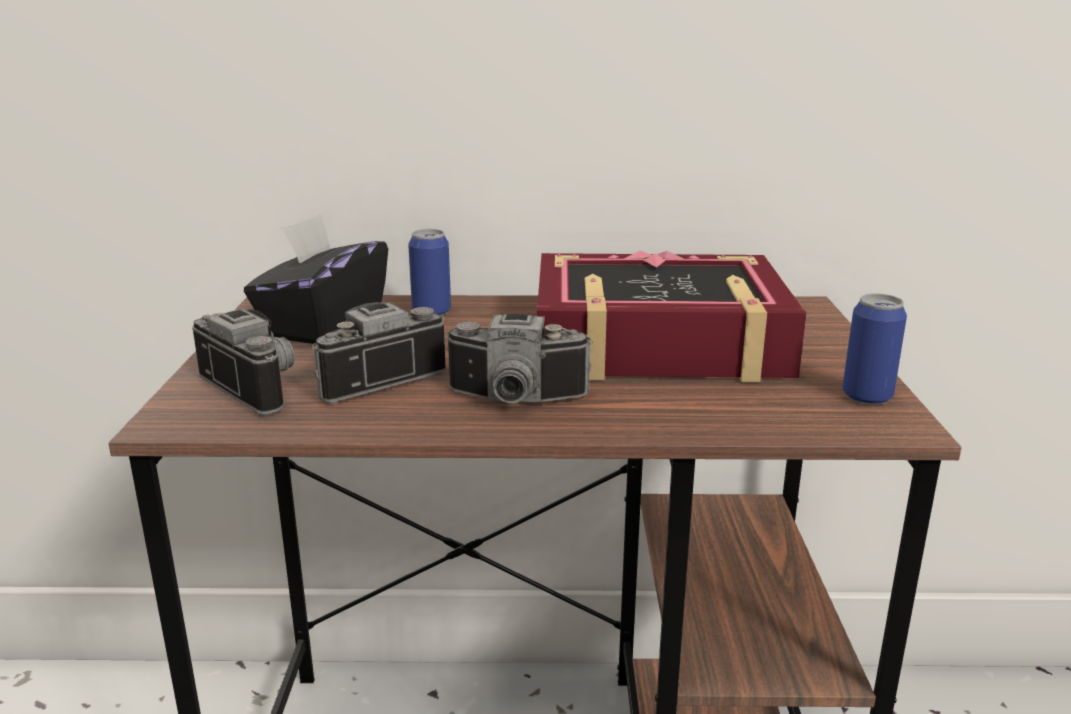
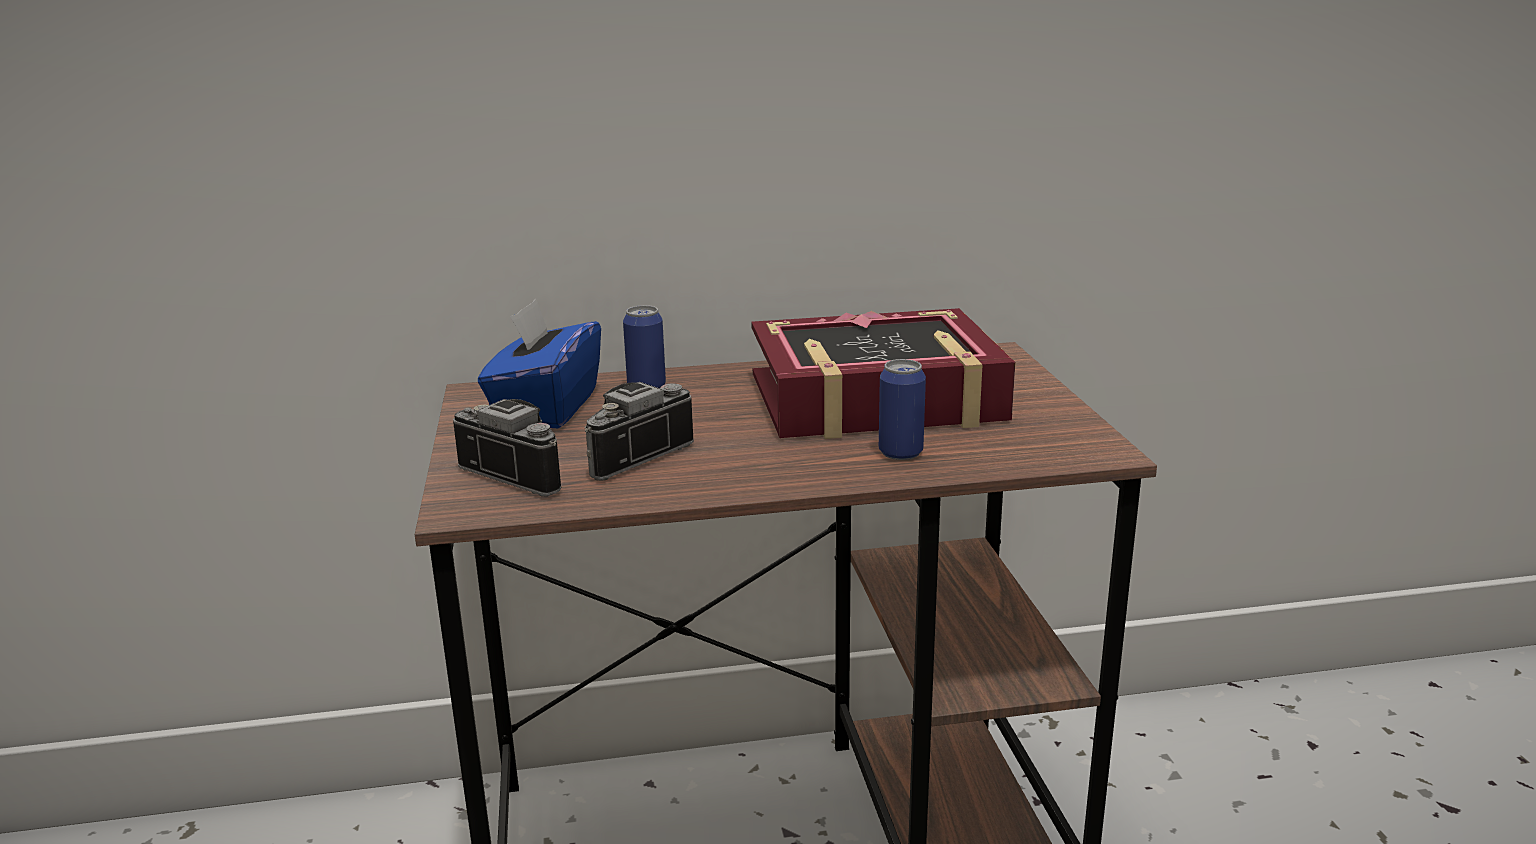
camera: 10 degrees left, 0 degrees up
black tissue box [244,213,388,344] -> blue tissue box [478,299,601,428]
camera [444,314,593,403] -> none
can [842,293,907,405] -> can moved to [879,359,926,460]

